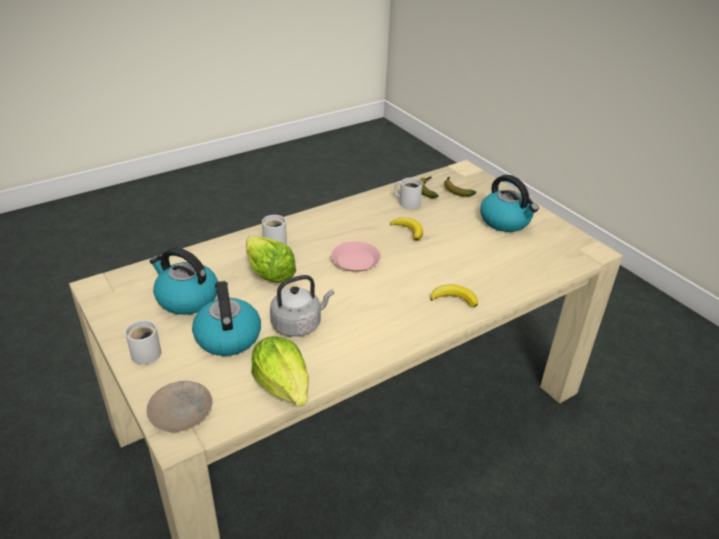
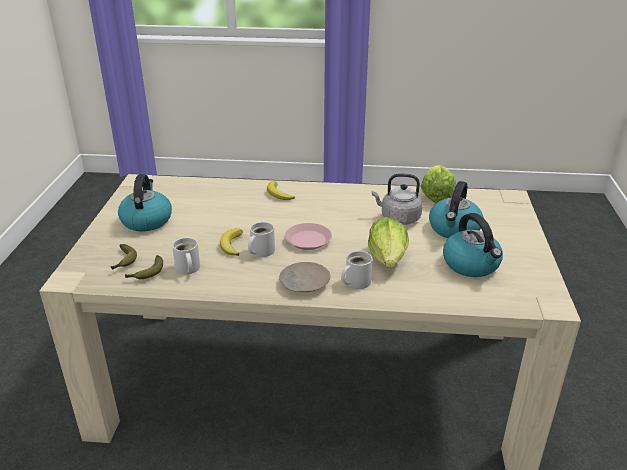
camera: 140 degrees left, 5 degrees down
white mug [125,320,161,365] -> white mug moved to [248,222,275,257]
beige plate [147,381,212,432] -> beige plate moved to [279,262,330,292]

